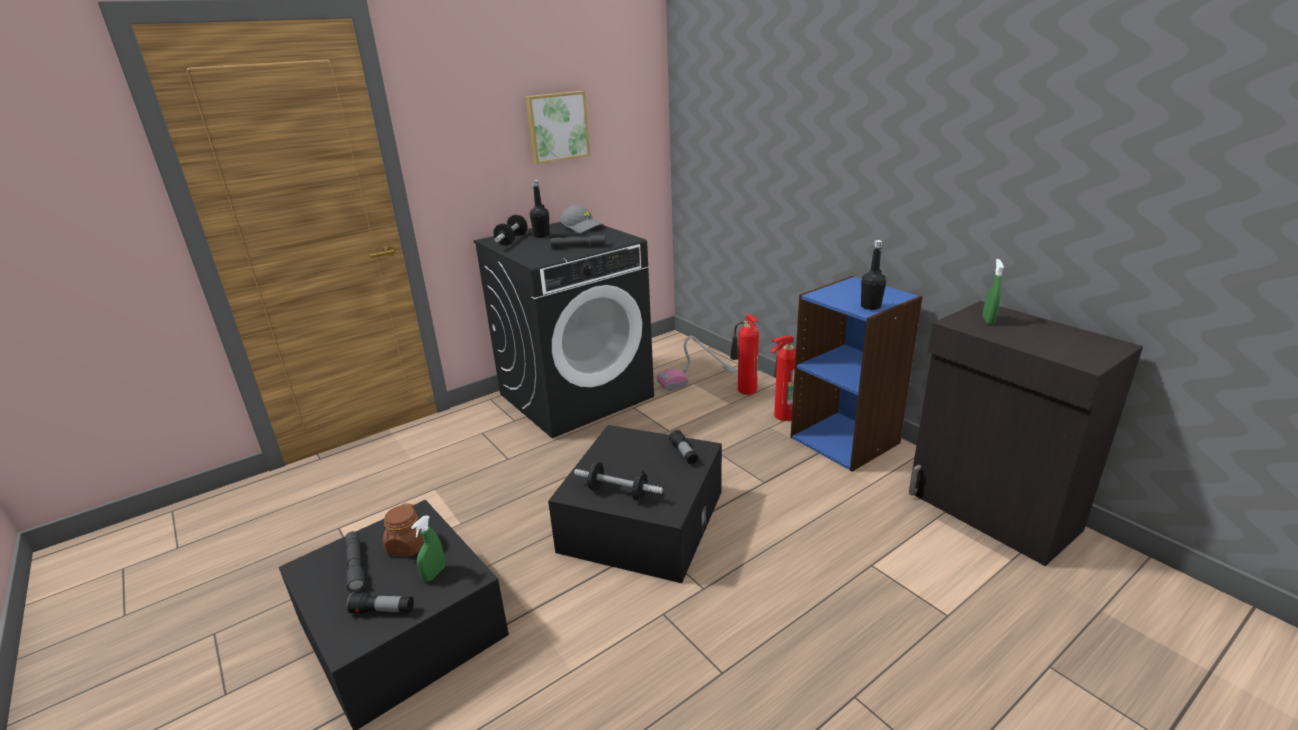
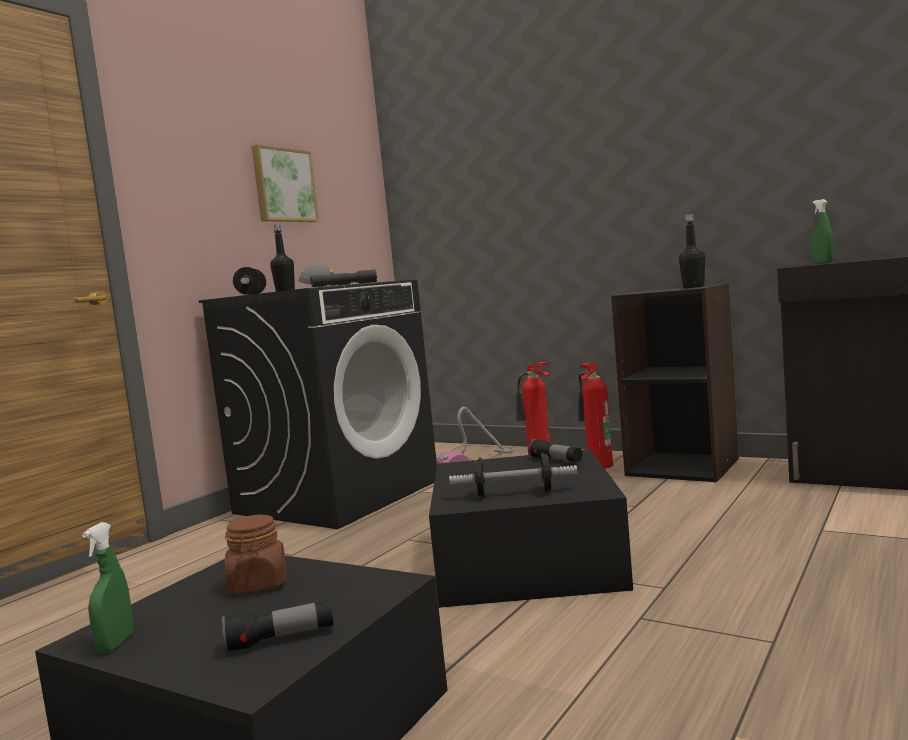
camera: 20 degrees left, 20 degrees down
grey flashlight [345,531,365,593] -> none
green spray bottle [411,516,445,582] -> green spray bottle moved to [82,522,133,653]
blue bookcase [790,276,923,472] -> black bookcase [611,283,739,483]

